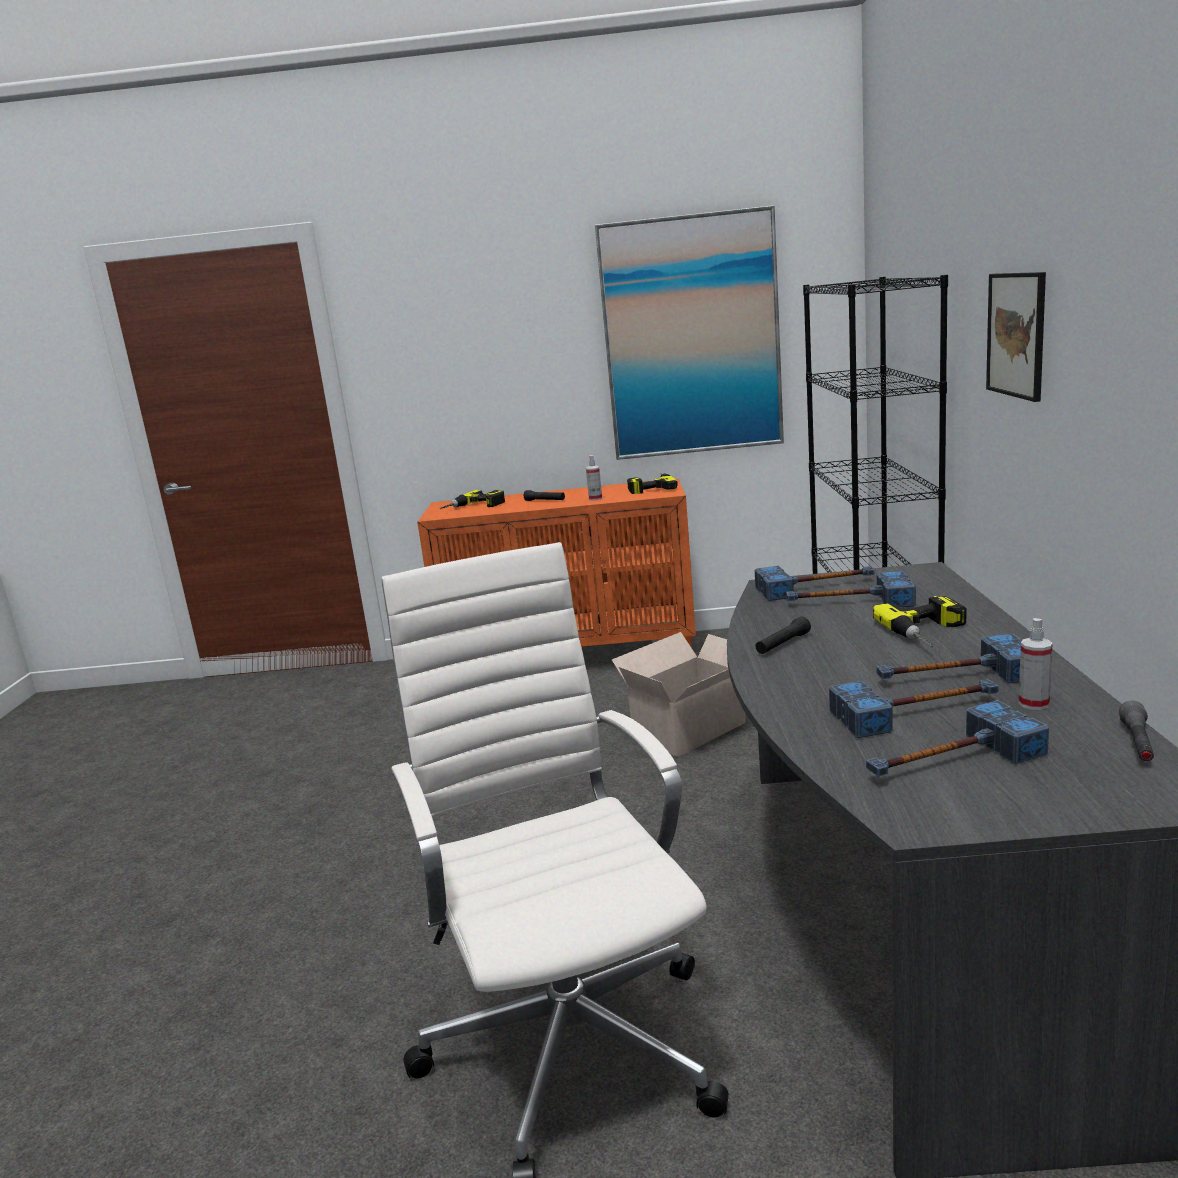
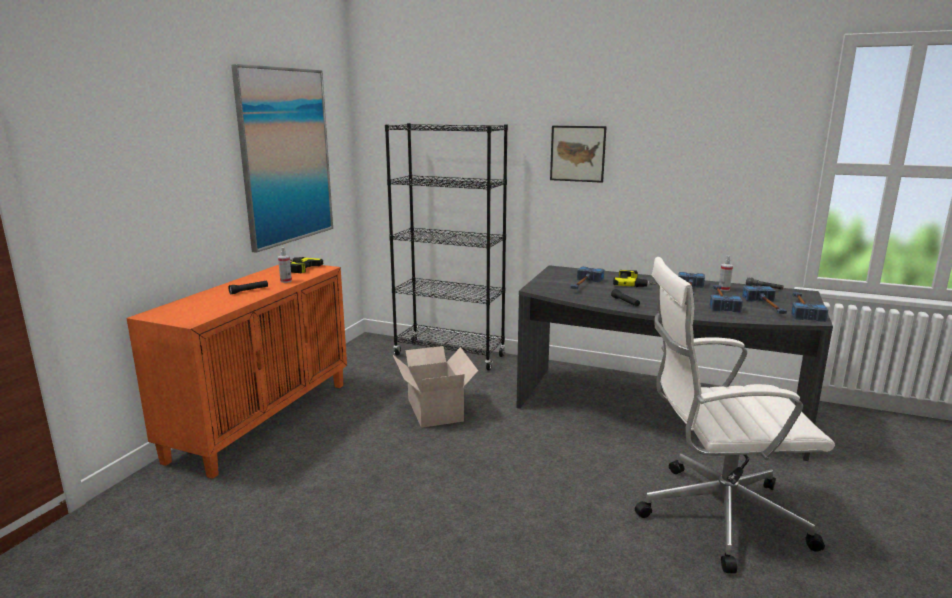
camera: 70 degrees left, 0 degrees up
power drill [440,490,505,510] -> none
hammer [755,566,874,601] -> hammer moved to [791,292,828,322]

